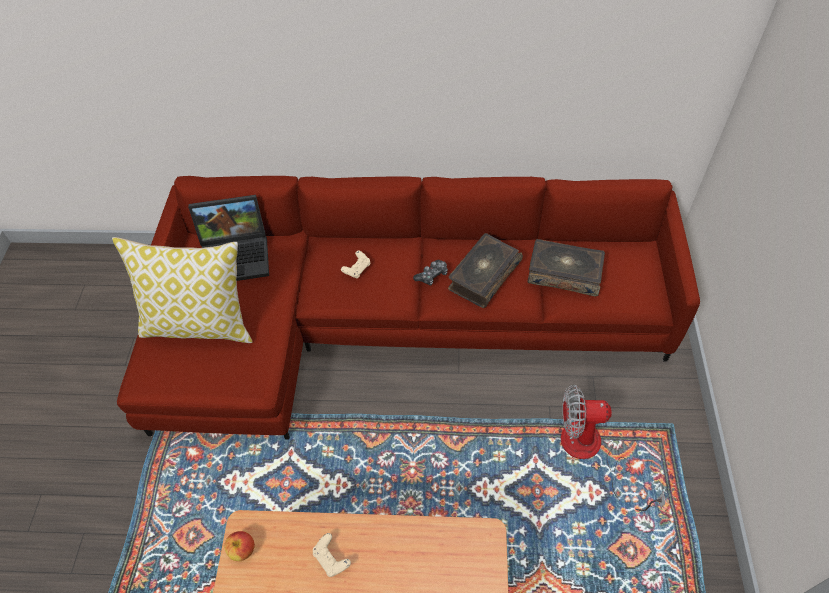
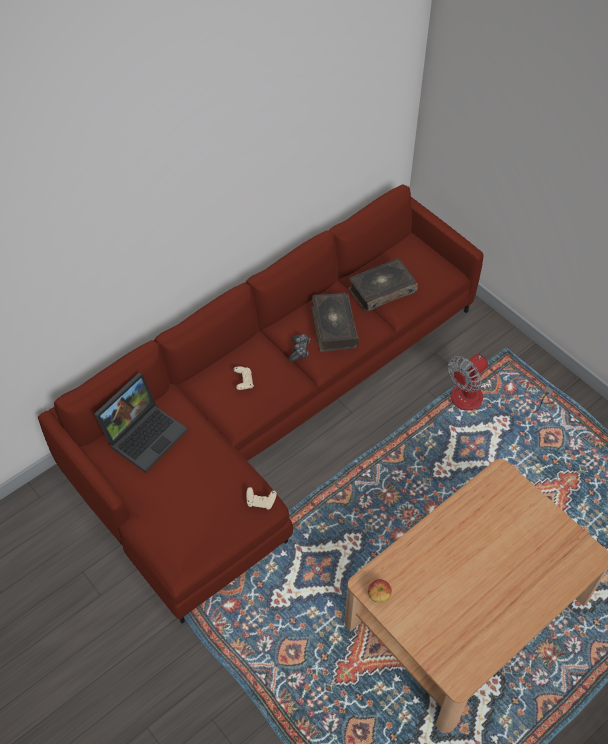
camera: 45 degrees left, 0 degrees up
pillow [112,237,253,343] -> none
beige game controller [313,533,351,577] -> beige game controller moved to [246,487,277,509]

